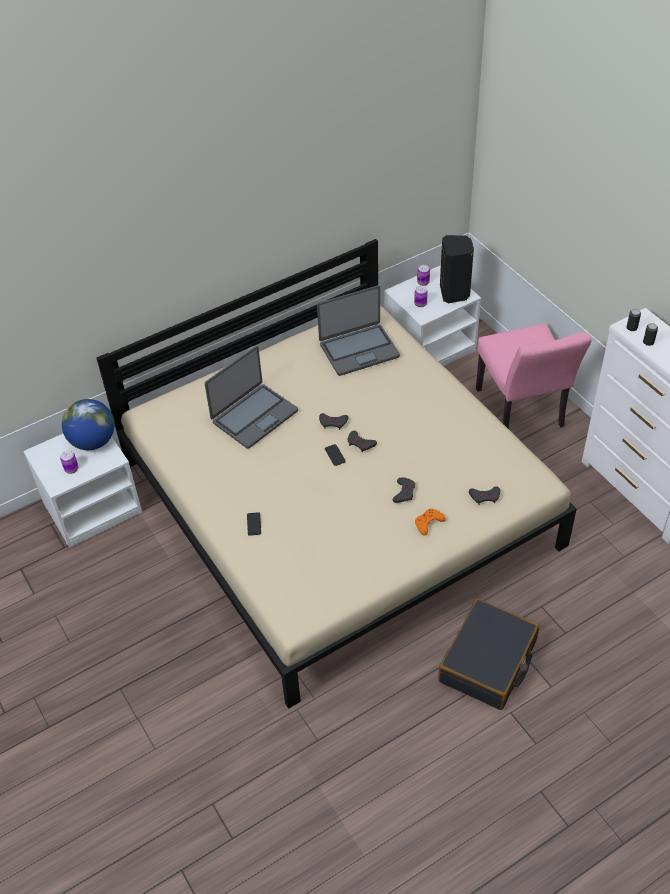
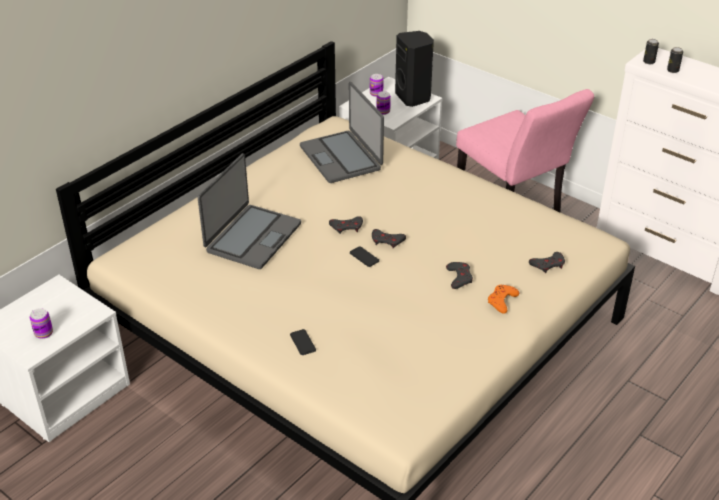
camera: 20 degrees left, 10 degrees down
globe [62,399,115,450] -> none
laptop [317,285,400,376] -> laptop turned 105 degrees clockwise [300,82,384,183]
black suitcase [438,599,539,710] -> none

